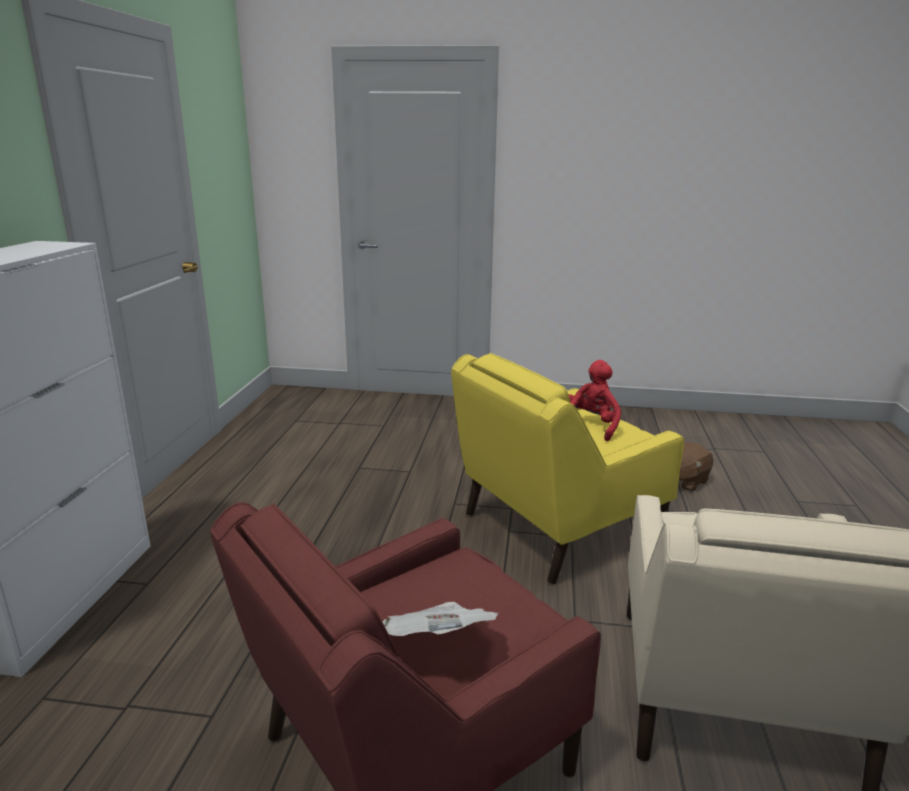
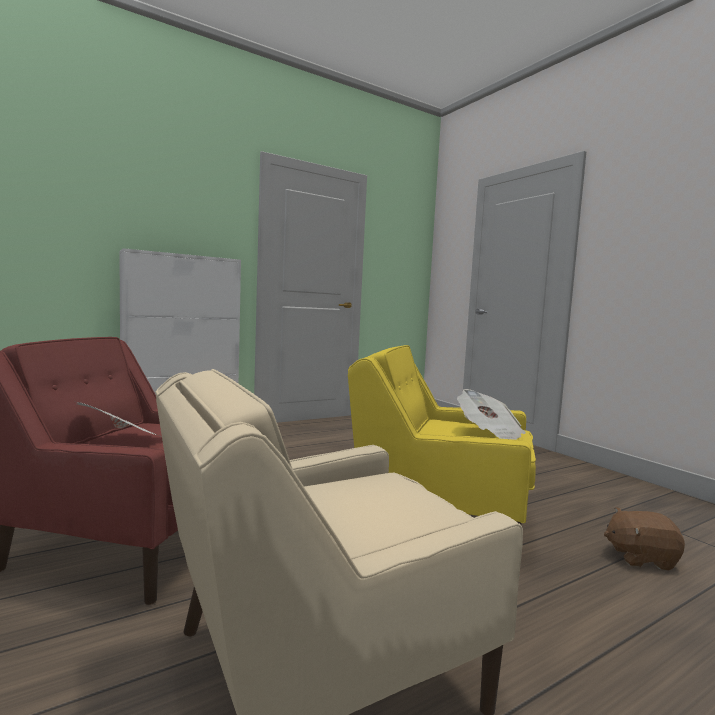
camera: 50 degrees right, 15 degrees down
red plush toy [568,360,621,441] -> newspaper [457,389,526,440]

